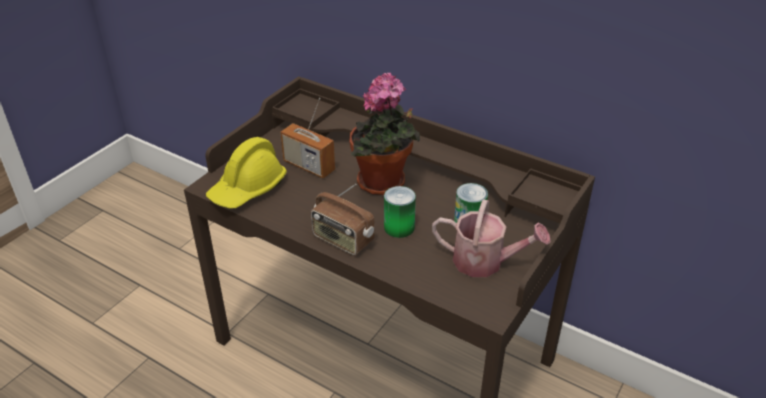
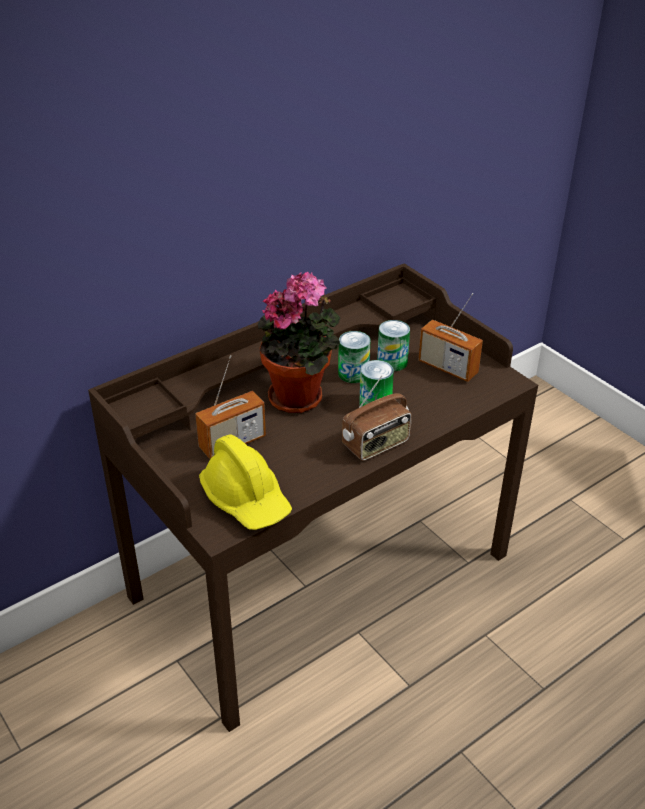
camera: 70 degrees left, 0 degrees up
watering can [432,199,551,277] -> radio [418,293,483,382]
none -> can [338,331,370,383]

